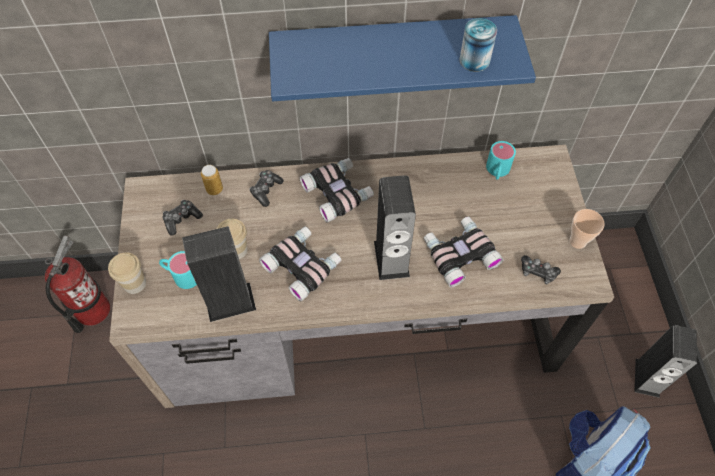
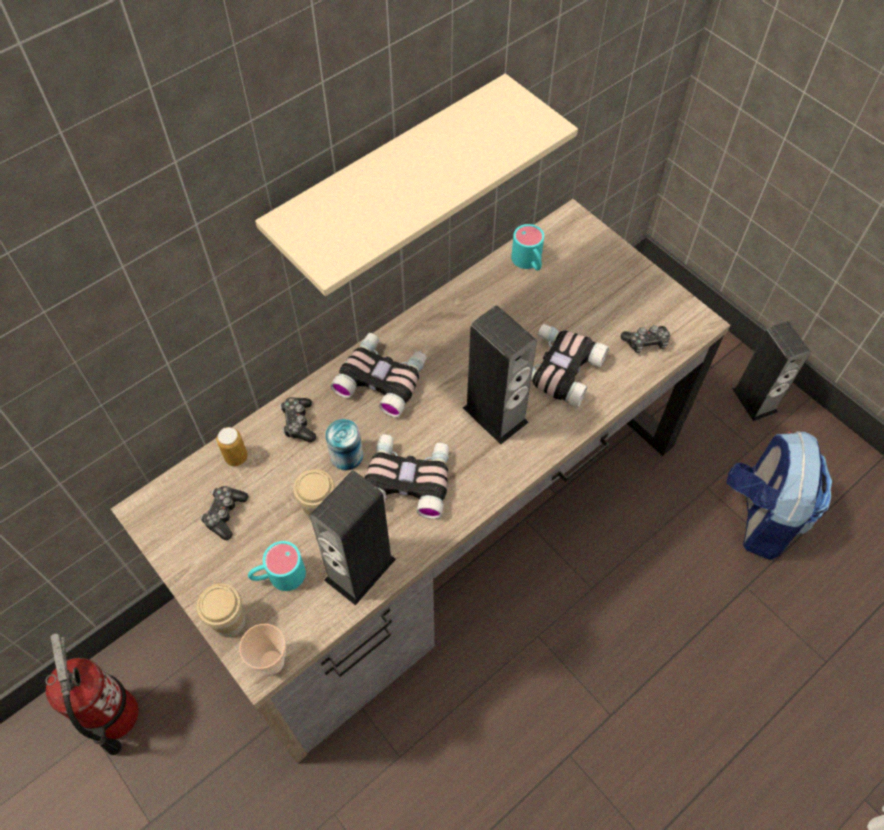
camera: 35 degrees left, 0 degrees up
blue shelf [269,15,536,101] -> beige shelf [255,74,578,296]
can [459,18,497,72] -> can moved to [325,419,363,470]
cup [570,209,605,249] -> cup moved to [239,624,286,675]

